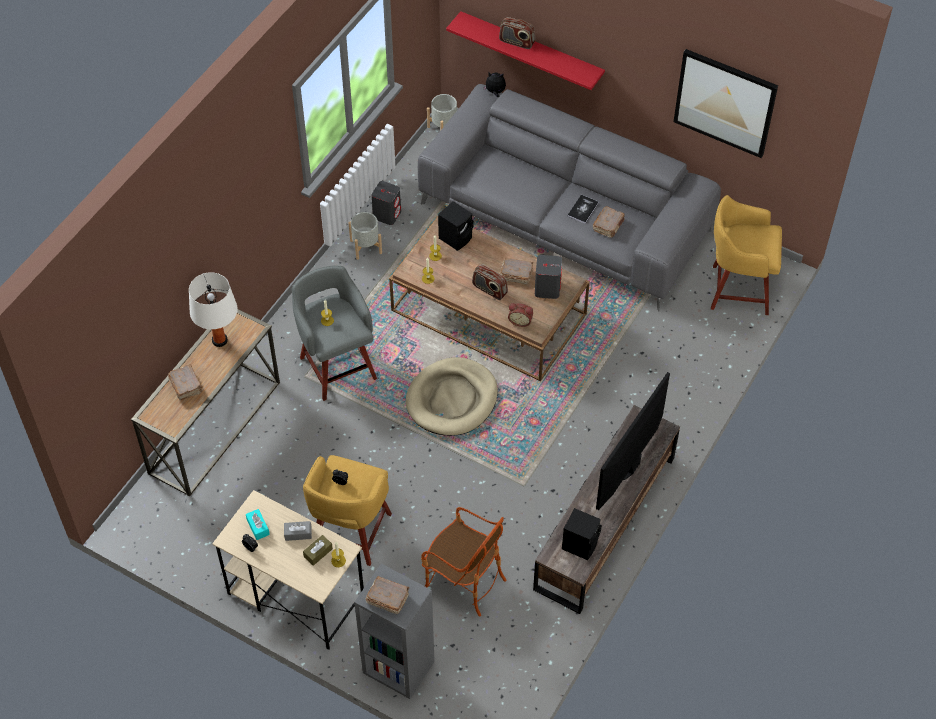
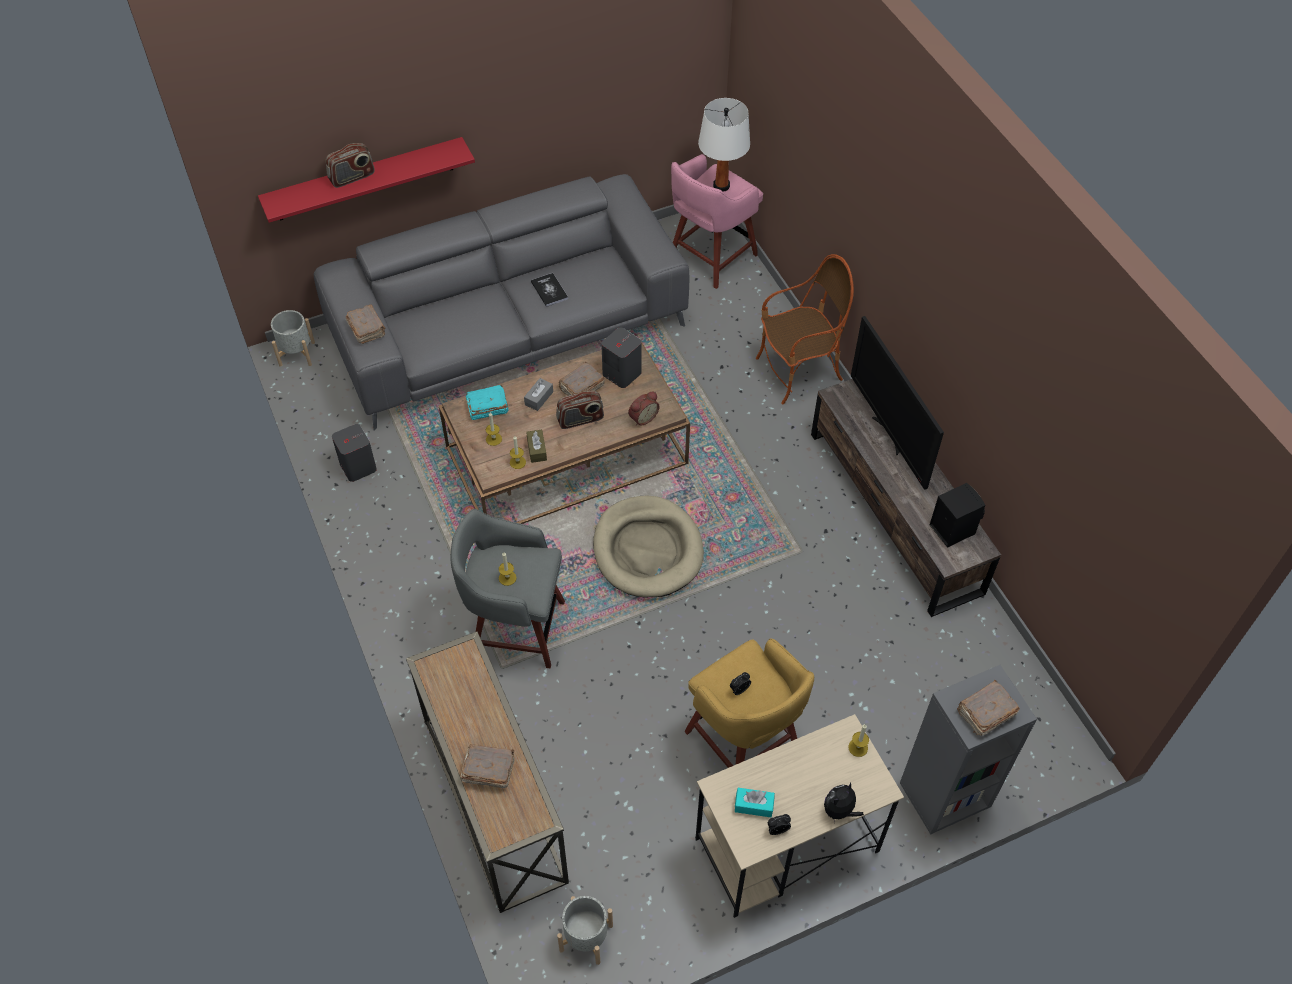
camera: 55 degrees left, 0 degrees up
white table lamp [189,272,238,347] -> white table lamp moved to [698,98,750,192]
grey tissue box [284,521,312,541] -> grey tissue box moved to [524,378,553,411]
brown tissue box [303,535,333,566] -> brown tissue box moved to [526,430,547,463]
grey planter [348,212,382,260] -> grey planter moved to [557,896,613,965]
armchair [421,507,507,617] -> armchair moved to [756,254,854,404]
black speaker [438,201,474,251] -> turquoise book [466,385,509,420]
plush toy [483,72,506,97] -> plush toy moved to [824,782,864,823]
brown book [593,206,625,238] -> brown book moved to [346,304,386,344]
picture [674,49,778,158] -> none
yellow stool [711,195,782,315] -> pink stool [671,154,763,289]

